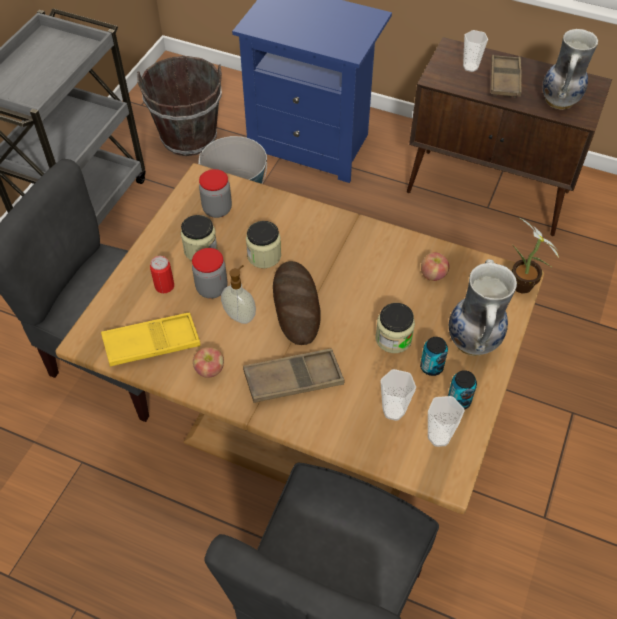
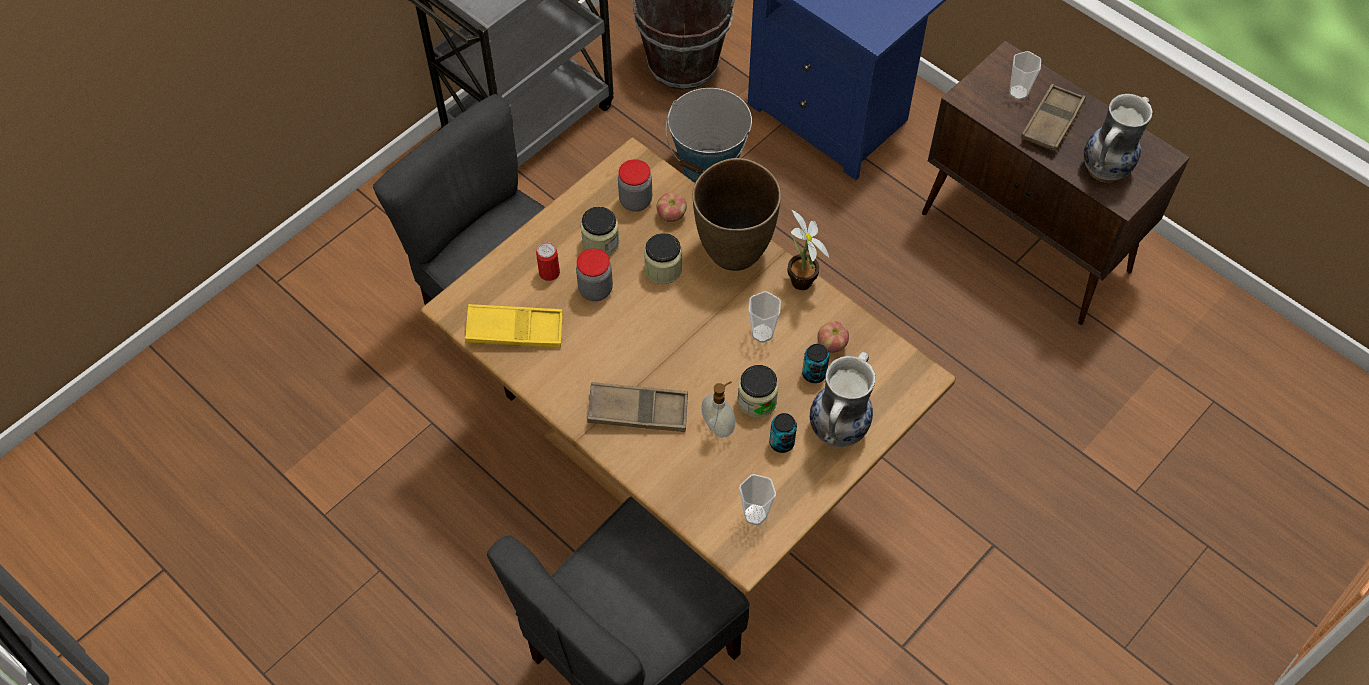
camera: 20 degrees right, 5 degrees up
apple [193,347,224,378] -> apple moved to [657,192,687,222]
soap dispenser [221,265,256,324] -> soap dispenser moved to [701,381,735,438]
bread [273,261,321,345] -> none
cup [380,369,416,421] -> cup moved to [749,291,781,343]
can [448,370,477,409] -> can moved to [802,344,829,383]
potted plant [512,218,559,294] -> potted plant moved to [787,210,829,290]
none -> brown vase [692,158,781,271]

